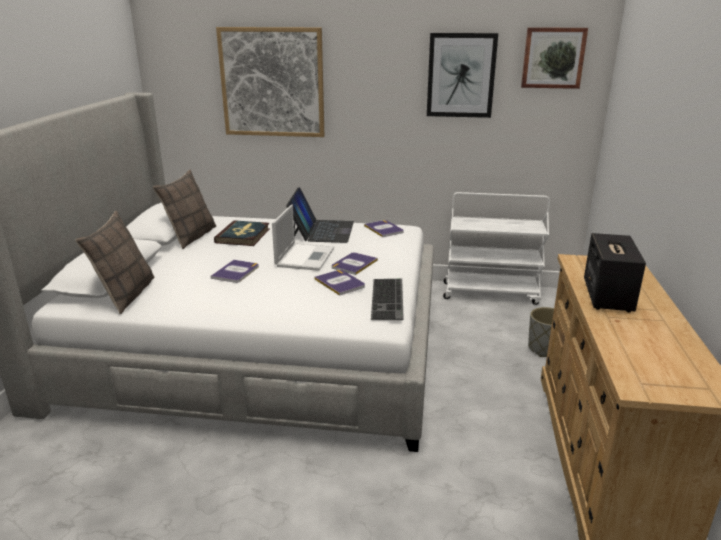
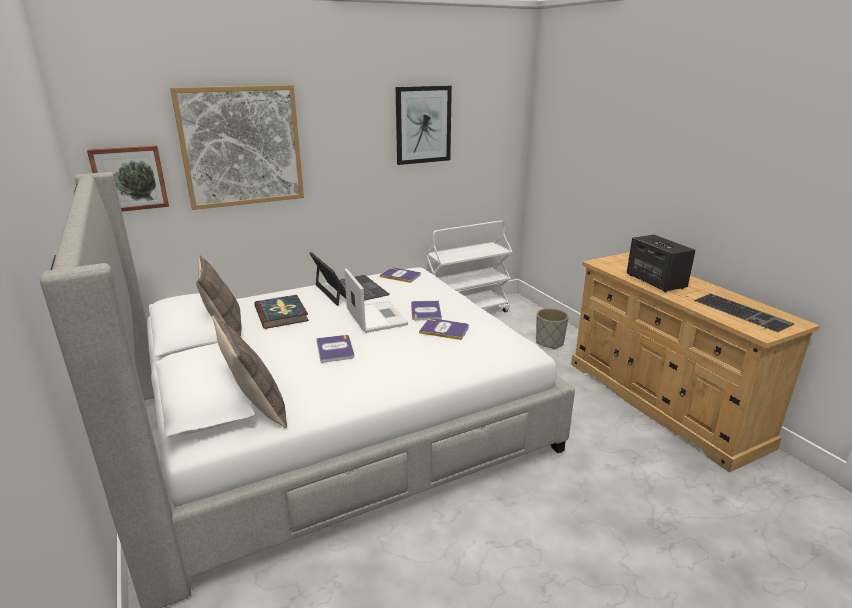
camera: 35 degrees left, 0 degrees up
keyboard [371,279,404,320] -> keyboard moved to [694,293,795,332]
picture [521,27,588,89] -> picture moved to [87,145,169,212]

